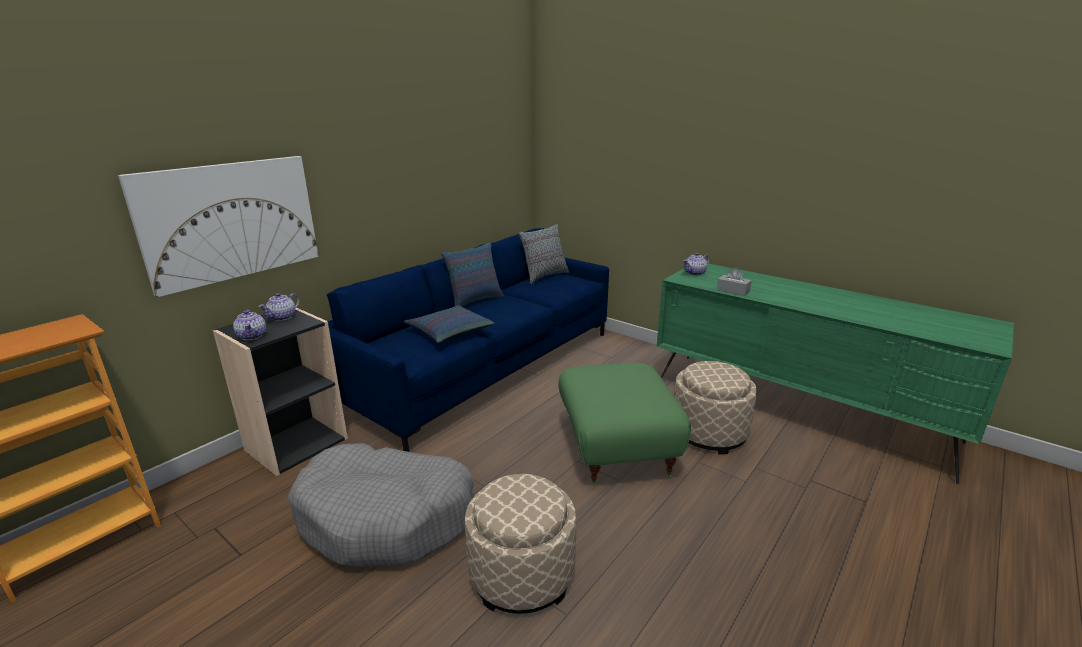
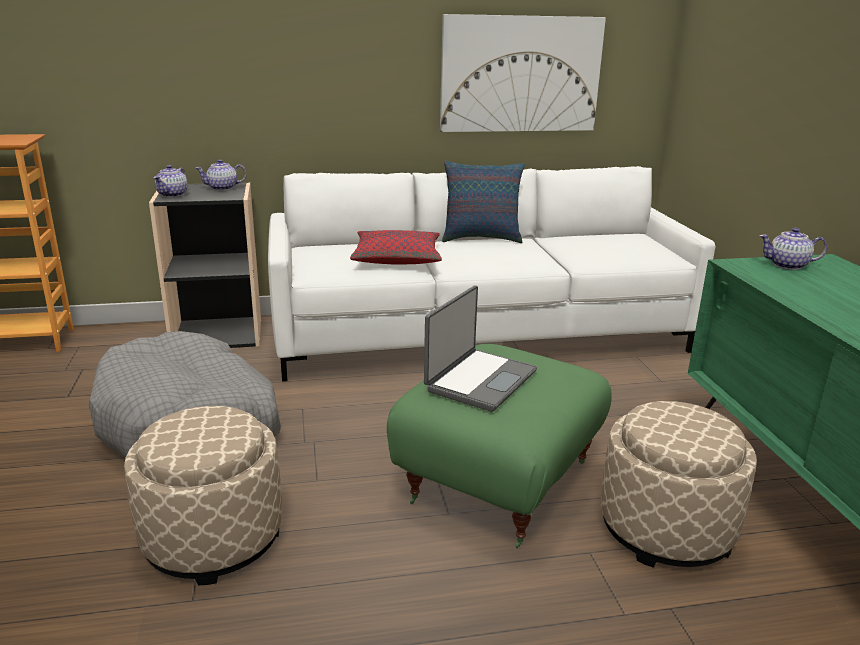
camera: 40 degrees right, 0 degrees up
picture [118,156,319,297] -> picture moved to [440,14,606,132]
blue sofa [327,228,609,452] -> white sofa [268,166,715,381]
blue pillow [404,305,494,343] -> red pillow [350,230,442,265]
grey pillow [519,224,569,284] -> none
grey tissue box [717,268,752,296] -> none
none -> laptop [424,285,537,412]

